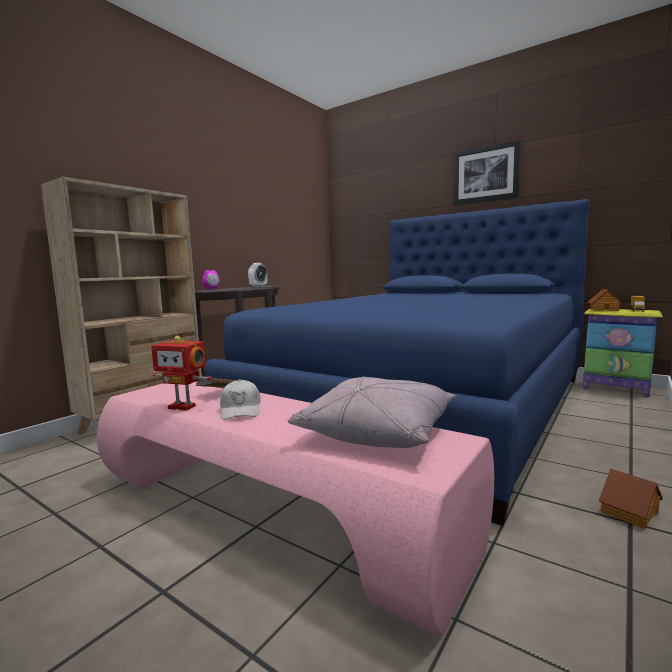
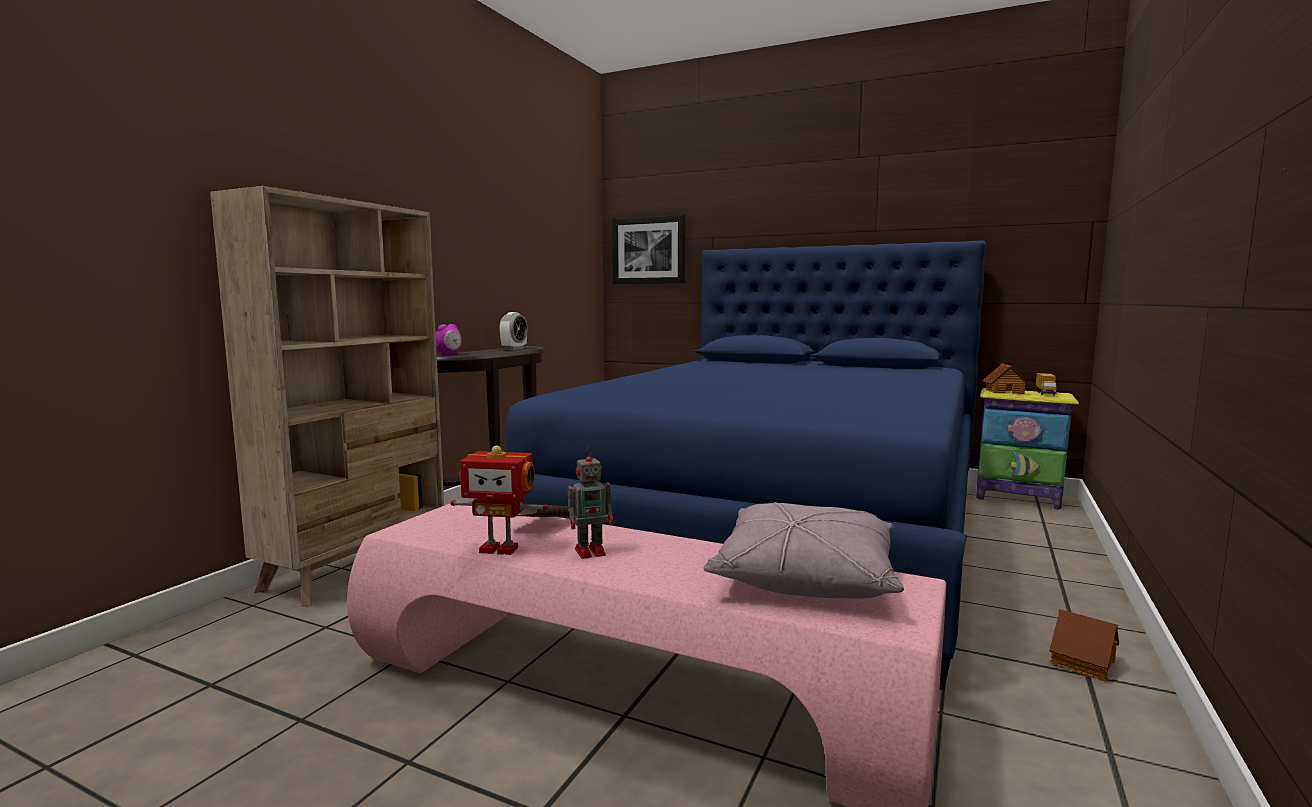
camera: 10 degrees left, 0 degrees up
white cap [220,379,260,420] -> toy robot [568,447,613,559]
picture [453,140,521,205] -> picture moved to [612,215,686,284]

